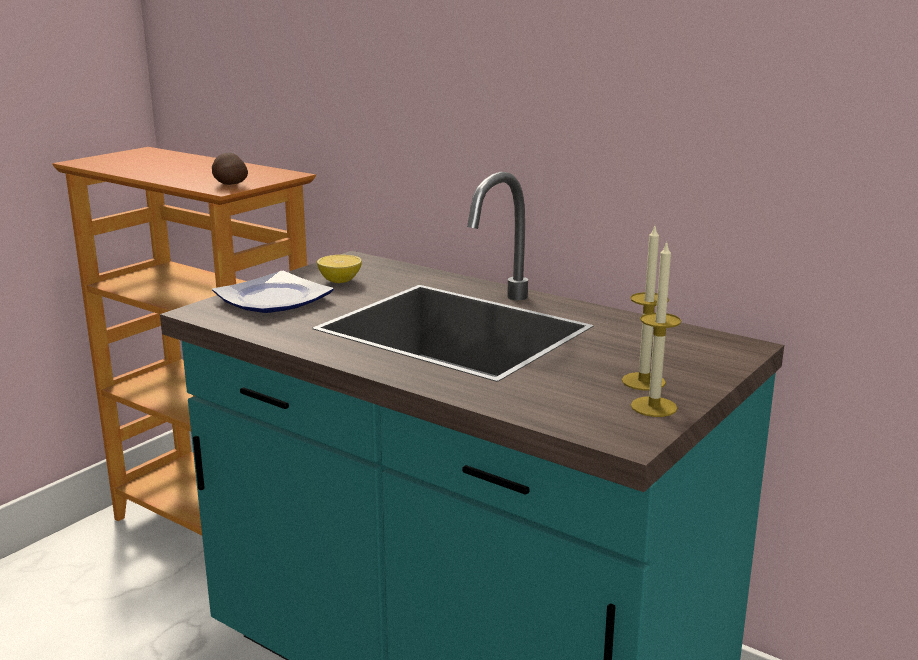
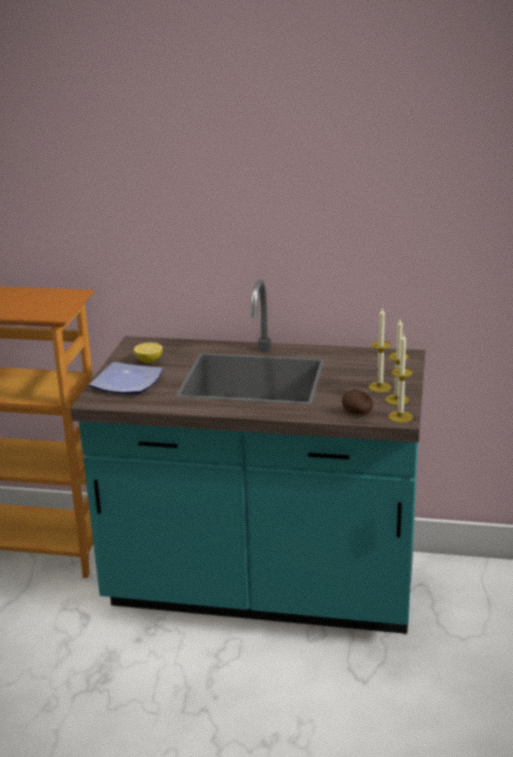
camera: 25 degrees left, 5 degrees up
potato [212,153,248,185] -> potato moved to [342,389,373,415]
none -> candle [388,334,413,423]

